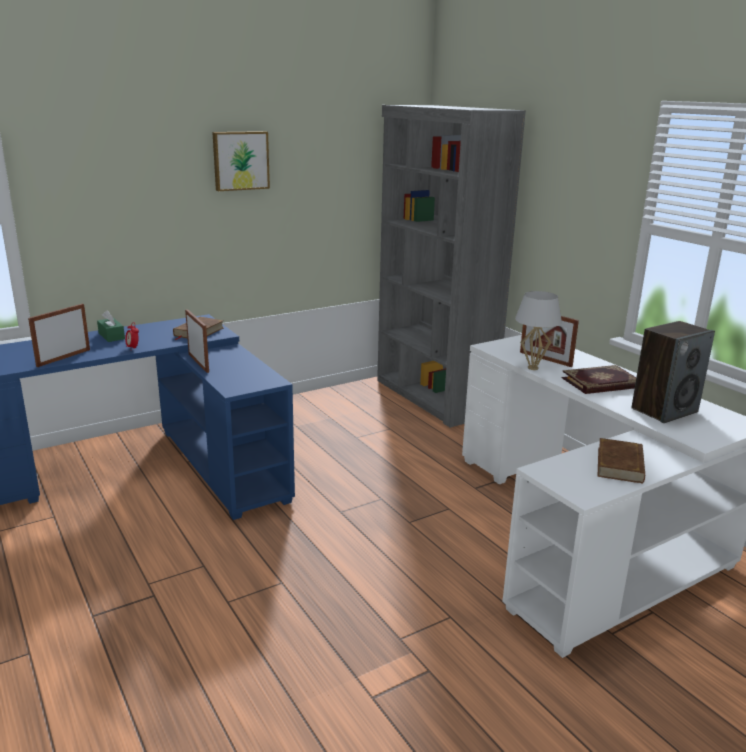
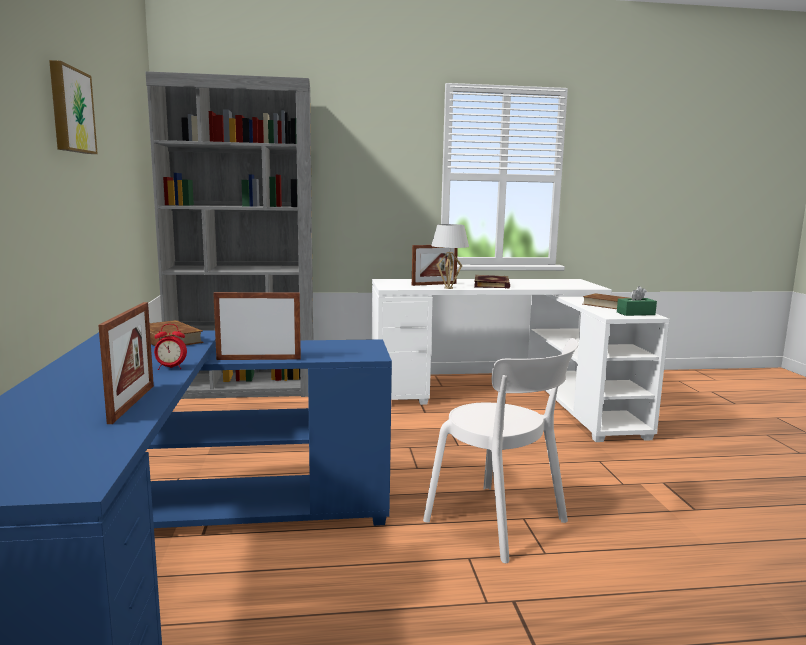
camera: 65 degrees left, 10 degrees down
picture frame [28,304,90,367] -> picture frame turned 150 degrees counterclockwise [98,302,154,424]
green tissue box [97,310,125,342] -> green tissue box moved to [617,286,657,316]
speaker [631,321,715,423] -> none
none -> white chair [423,338,578,563]

